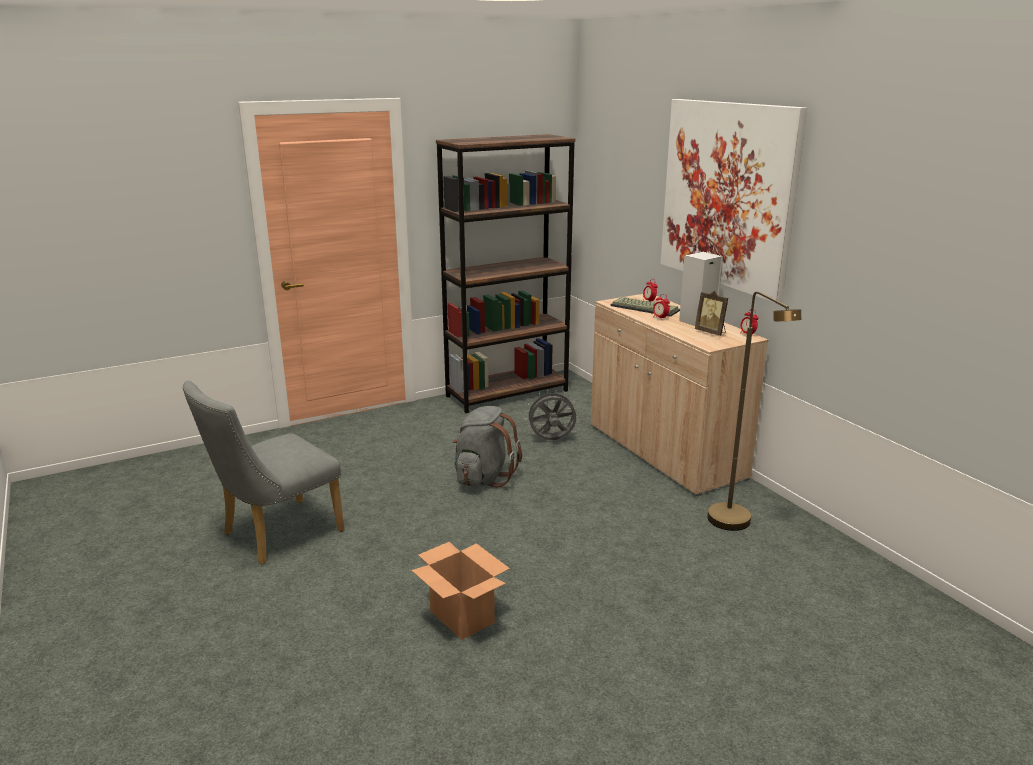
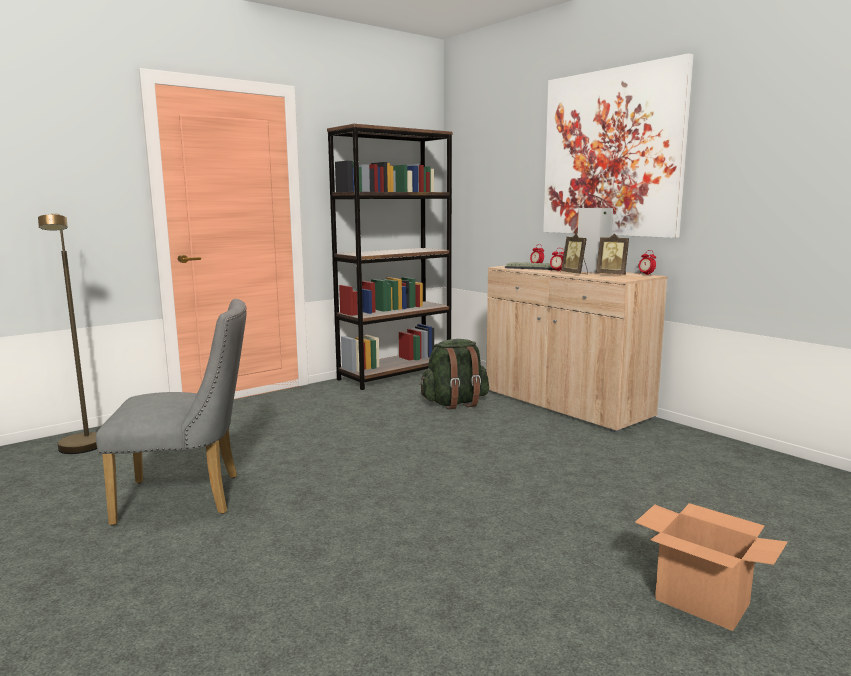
camera: 10 degrees left, 10 degrees down
grey chair [182,381,345,565] -> grey chair turned 135 degrees counterclockwise [96,299,247,526]
cardboard box [411,542,510,640] -> cardboard box moved to [635,503,788,631]
grey backpack [453,406,522,487] -> none
grey fan [525,390,578,440] -> green backpack [420,339,489,409]
brown floor lamp [707,291,801,531] -> brown floor lamp moved to [38,213,97,454]
none -> picture frame [561,233,588,274]

